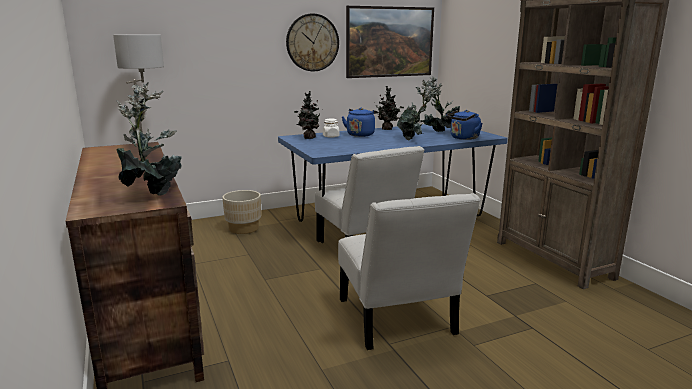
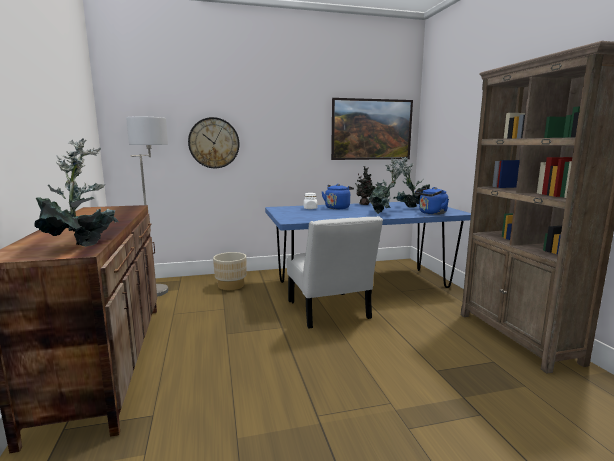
camera: 10 degrees right, 5 degrees down
wall clock [286,13,339,71] -> wall clock moved to [188,117,239,168]
potted plant [294,91,320,139] -> none
white chair [338,193,480,350] -> none

